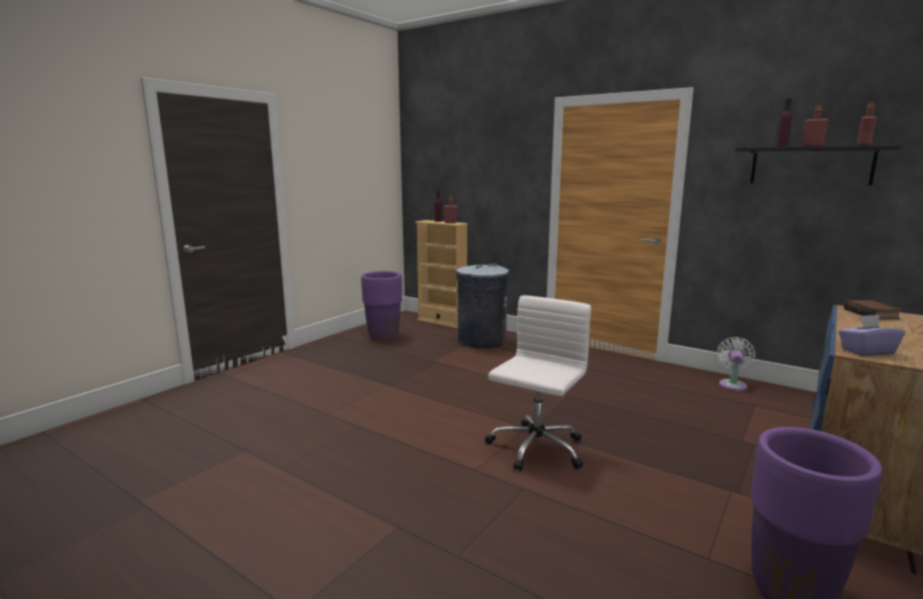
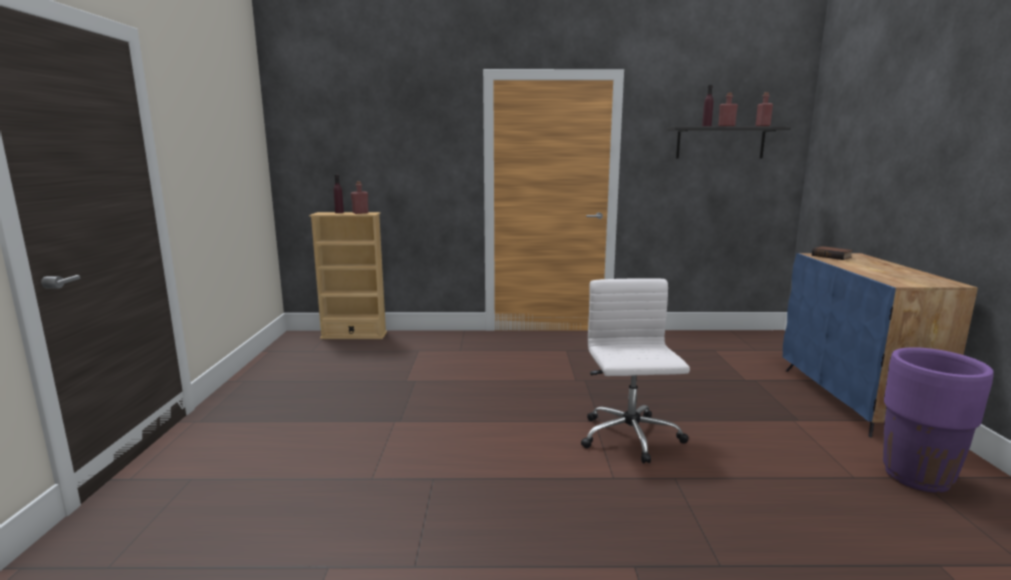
camera: 35 degrees left, 0 degrees up
purple planter [361,271,402,341] -> none
grey trash can [456,263,509,349] -> none
white fan [717,337,756,391] -> none
purple tissue box [839,315,905,356] -> none

